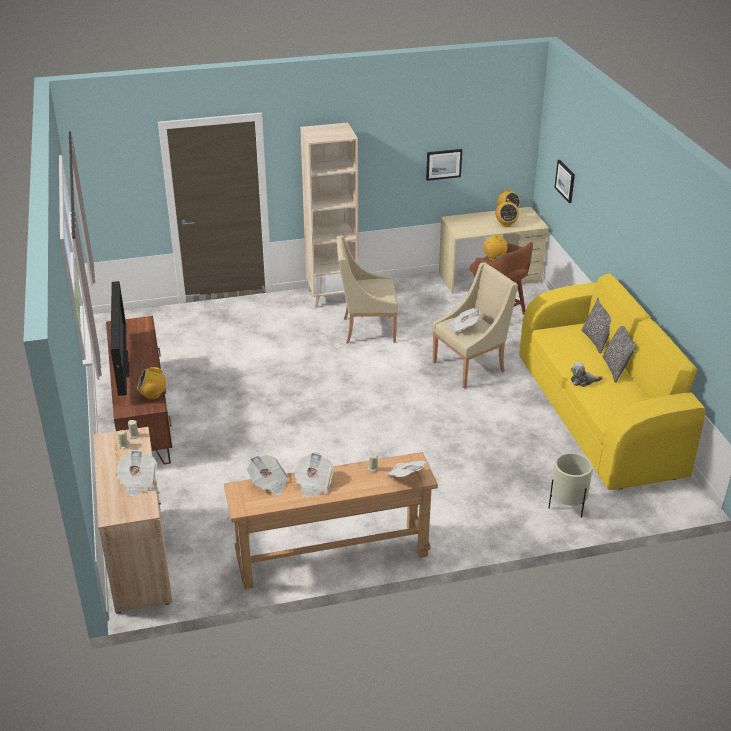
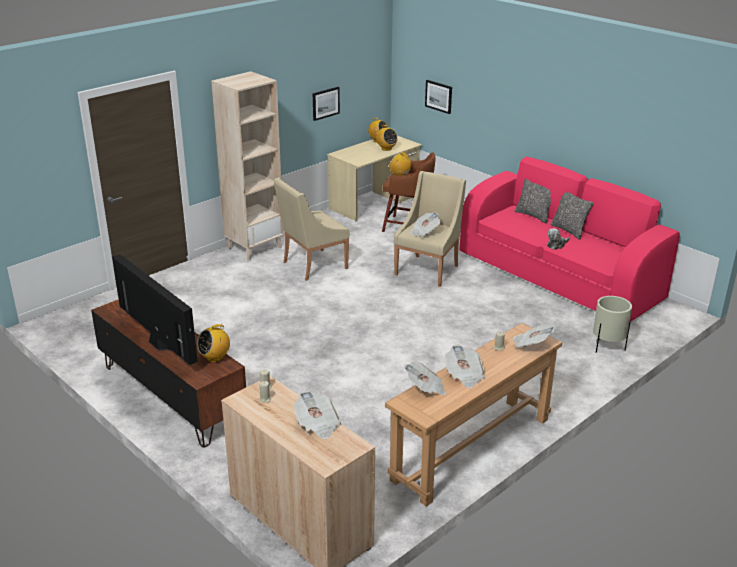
camera: 30 degrees left, 5 degrees down
yellow sofa [519,273,706,490] -> pink sofa [459,156,680,322]

